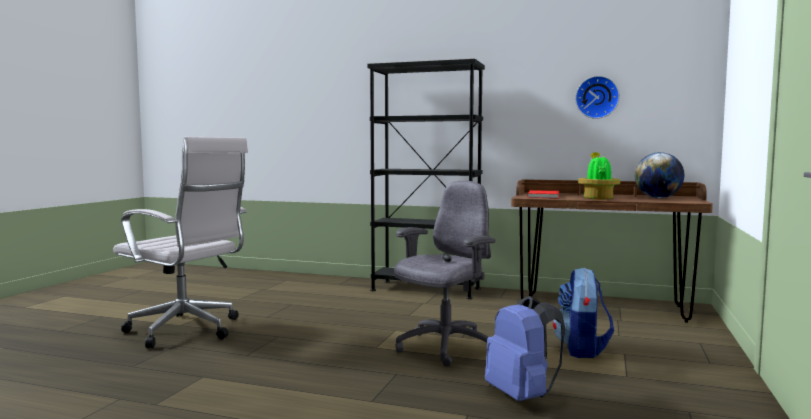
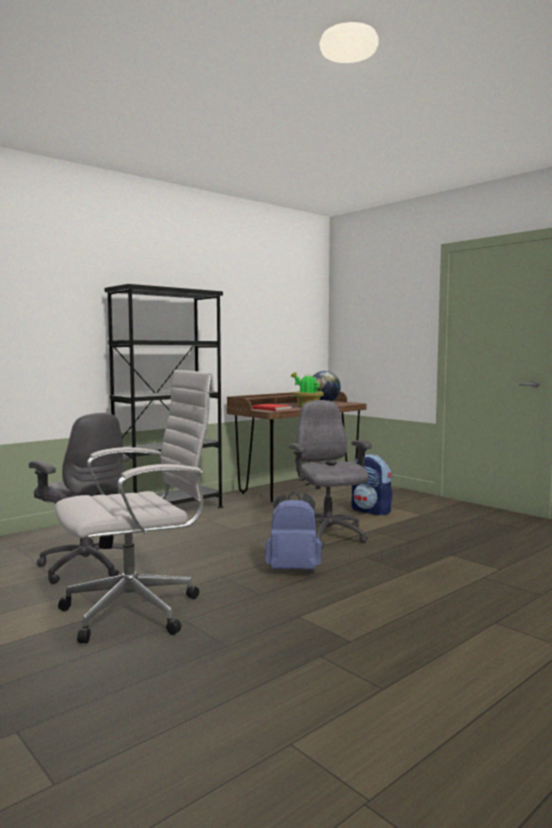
camera: 60 degrees left, 0 degrees up
blue backpack [485,296,565,401] -> blue backpack moved to [265,491,322,570]
wall clock [575,76,620,119] -> none
none -> grey office chair [29,413,129,585]

